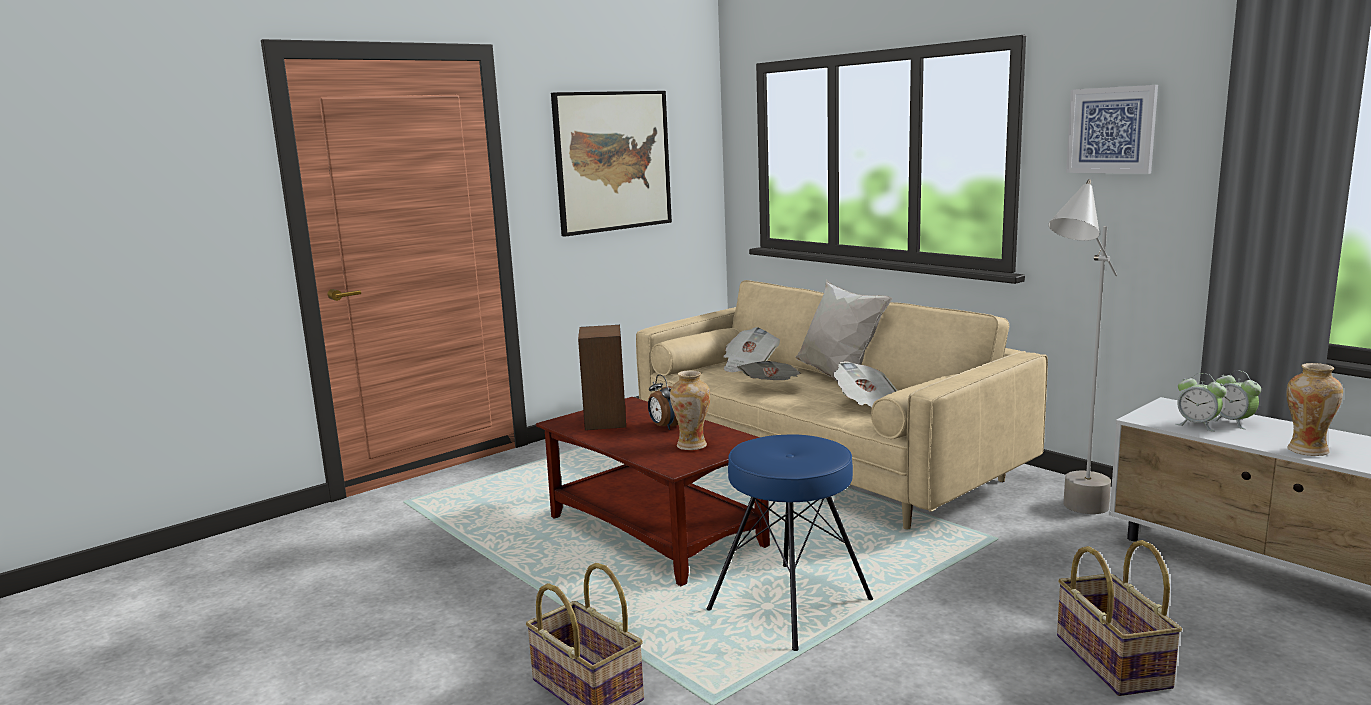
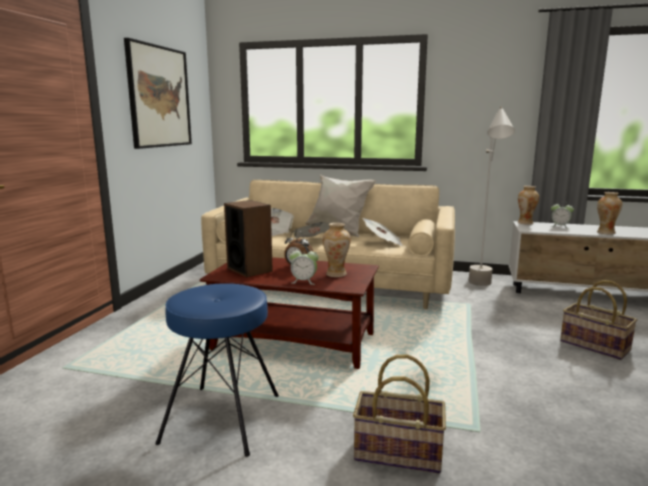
camera: 35 degrees left, 0 degrees up
blue stool [707,434,873,651] -> blue stool moved to [156,283,279,457]
picture [1066,85,1158,174] -> none
alarm clock [1175,373,1227,432] -> alarm clock moved to [290,246,319,285]
none -> vase [518,186,539,225]

